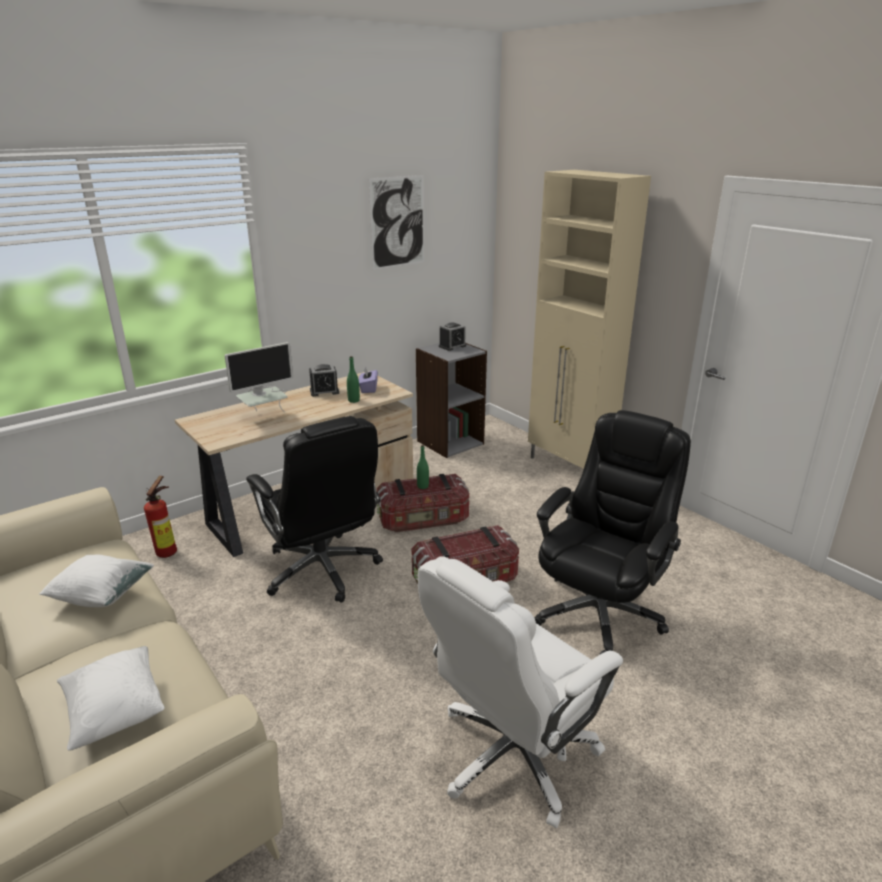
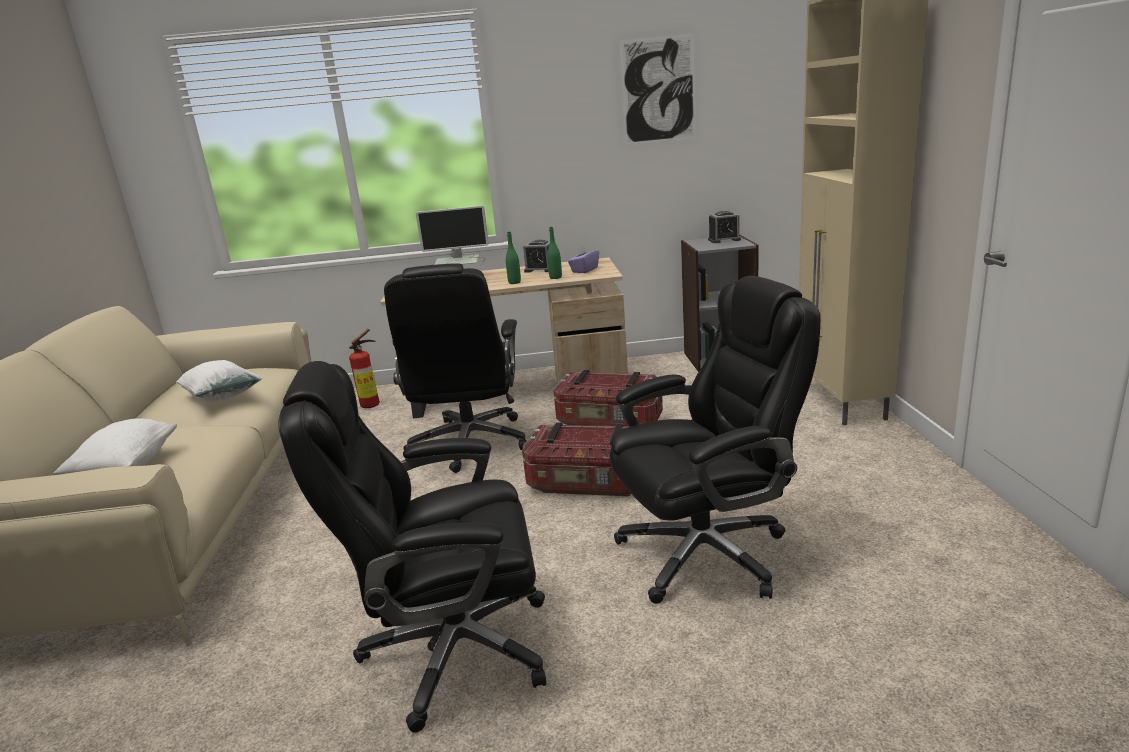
camera: 35 degrees right, 5 degrees down
green bottle [417,445,429,489] -> green bottle moved to [506,232,521,284]
white office chair [418,556,623,828] -> black office chair [278,361,546,733]

